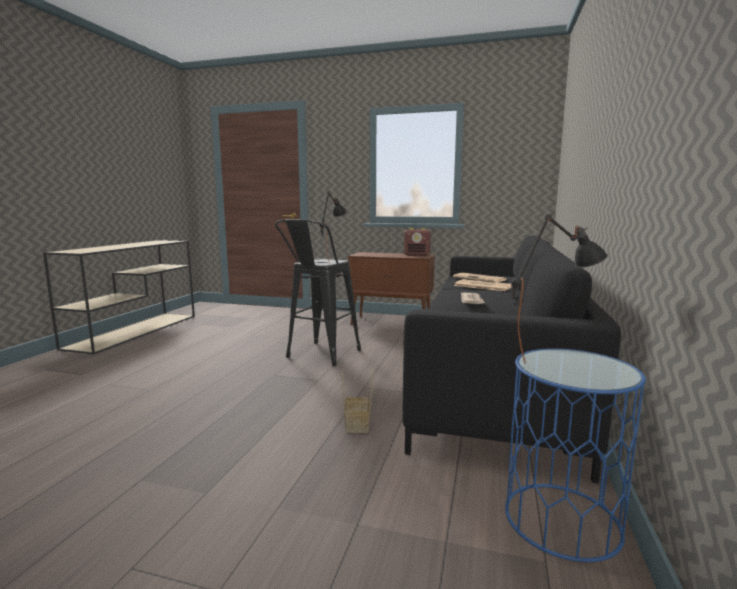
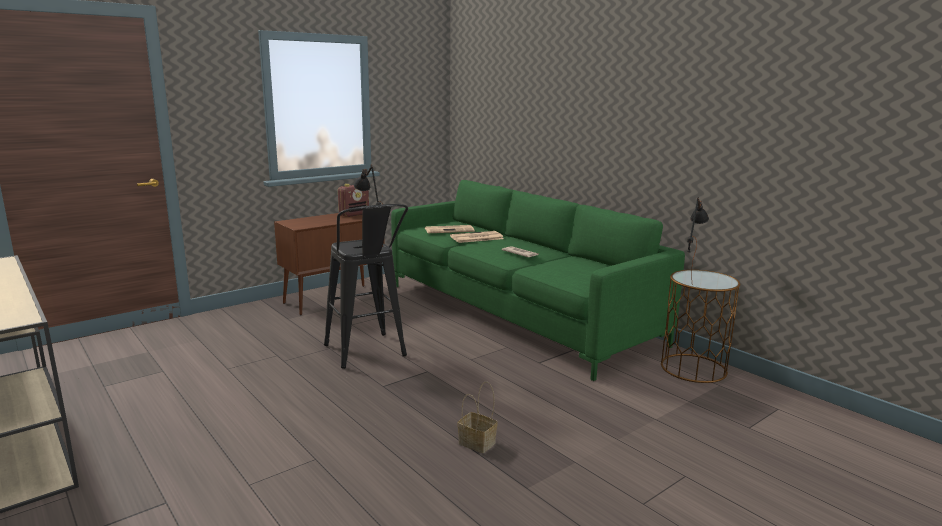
camera: 55 degrees left, 5 degrees up
basket [342,371,373,433] -> basket moved to [457,382,498,453]
black sofa [402,235,621,483] -> green sofa [391,180,685,381]
blue side table [505,348,646,562] -> brown side table [661,270,740,383]

